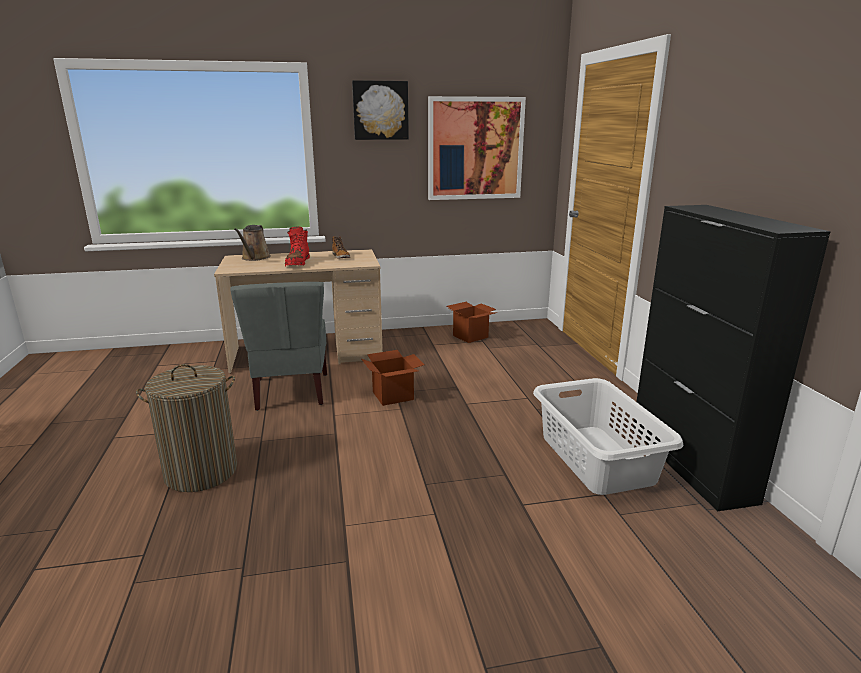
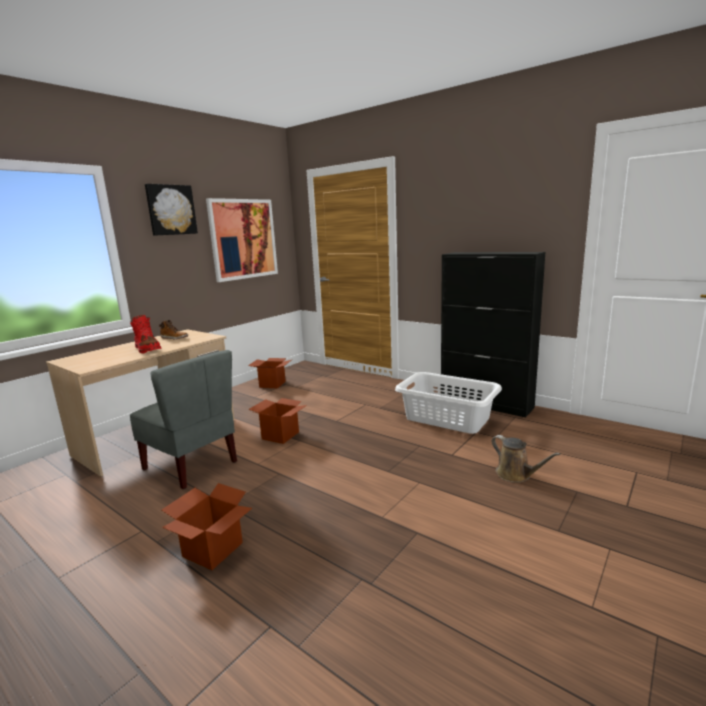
camera: 40 degrees left, 5 degrees down
laundry basket [136,364,237,492] -> cardboard box [162,483,252,570]
brown watering can [234,225,271,261] -> brown watering can moved to [491,435,561,483]

